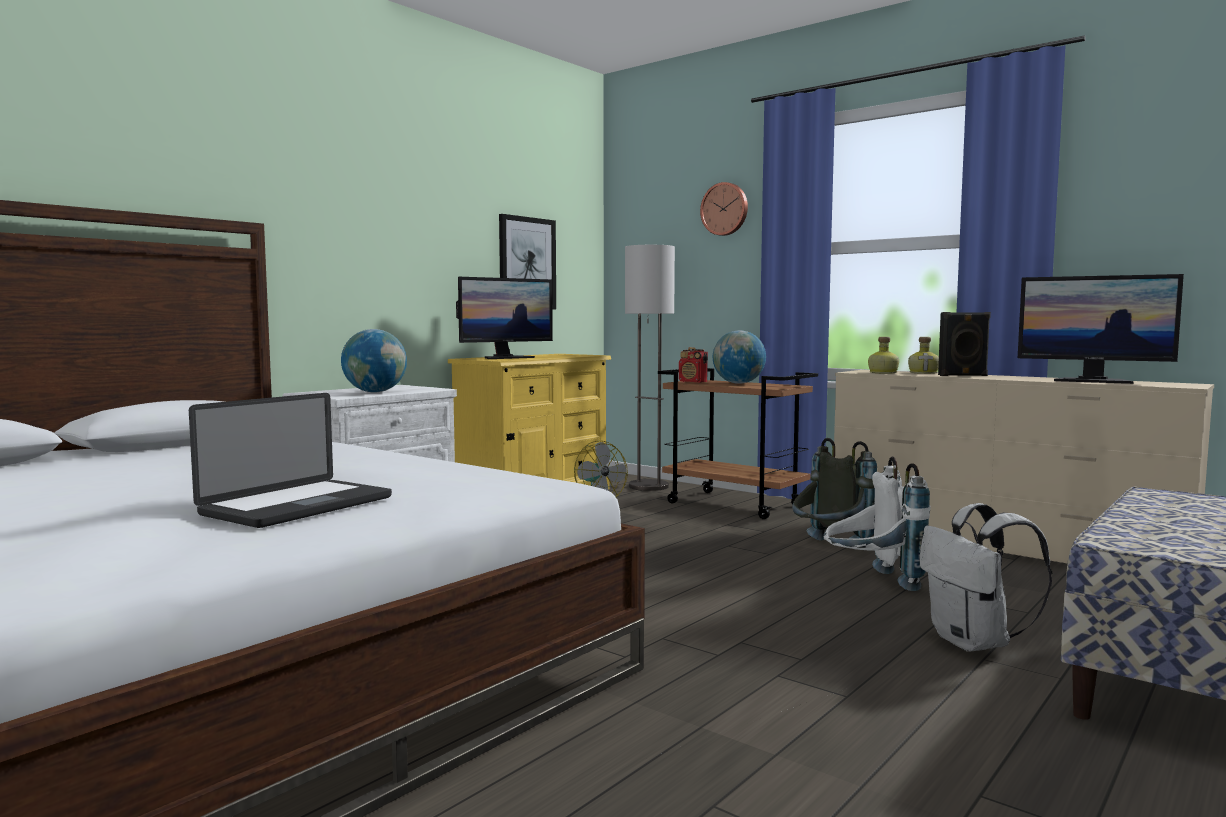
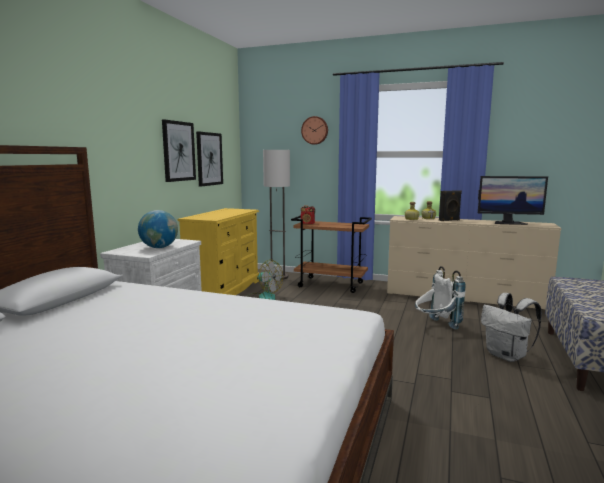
camera: 20 degrees left, 5 degrees up
laptop [189,393,392,528] -> none
monitor [456,277,553,359] -> none
globe [713,330,766,384] -> none
grey backpack [792,438,877,541] -> none
none -> picture [162,119,196,182]

